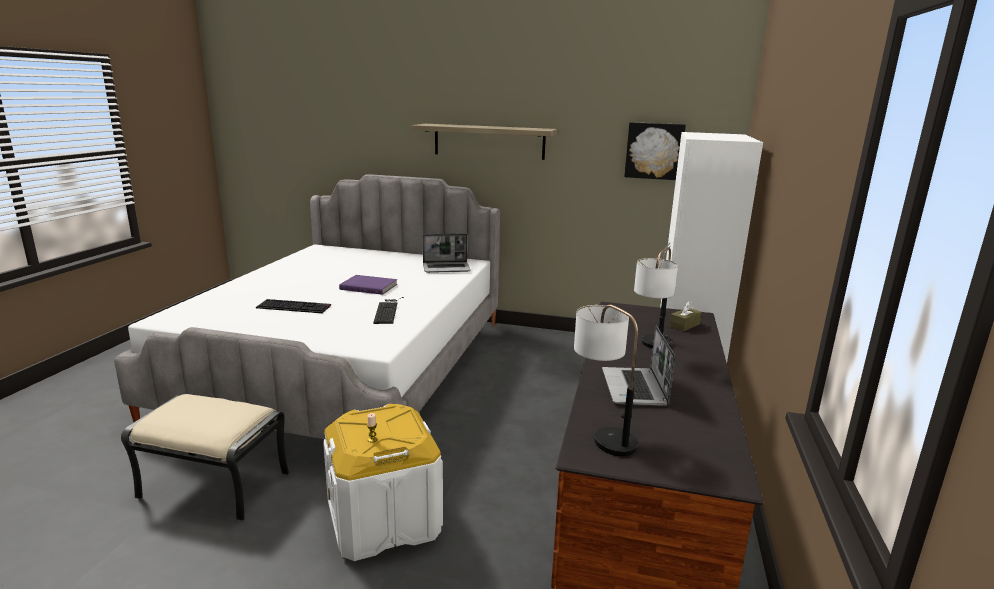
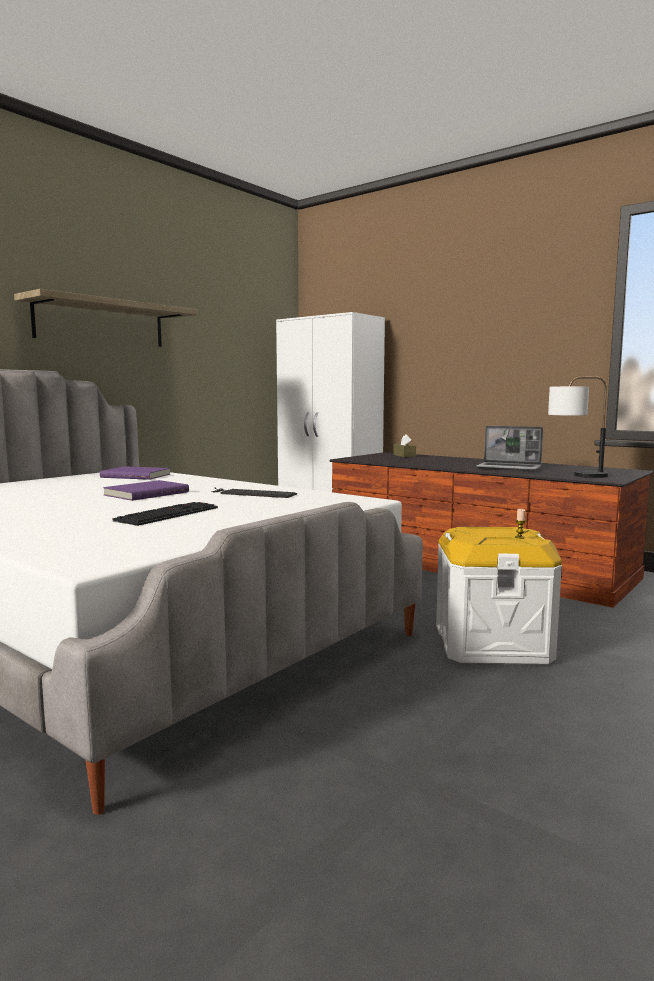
camera: 65 degrees left, 10 degrees down
beige ottoman [121,394,289,521] -> none
laptop [423,234,471,273] -> purple book [100,466,170,480]
picture [624,122,686,180] -> none
table lamp [634,247,678,348] -> none

